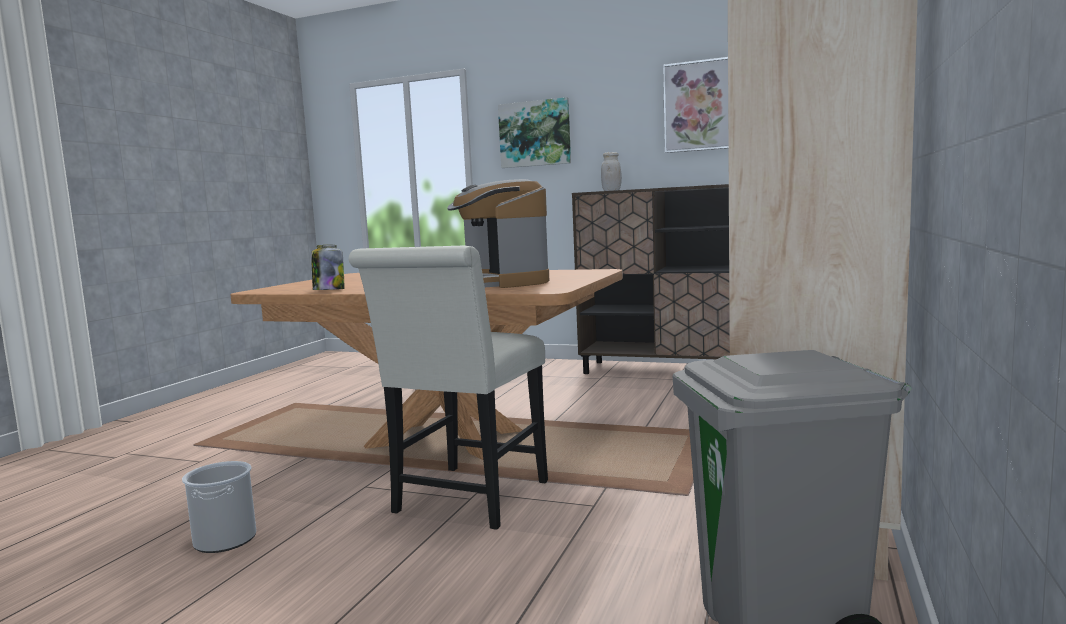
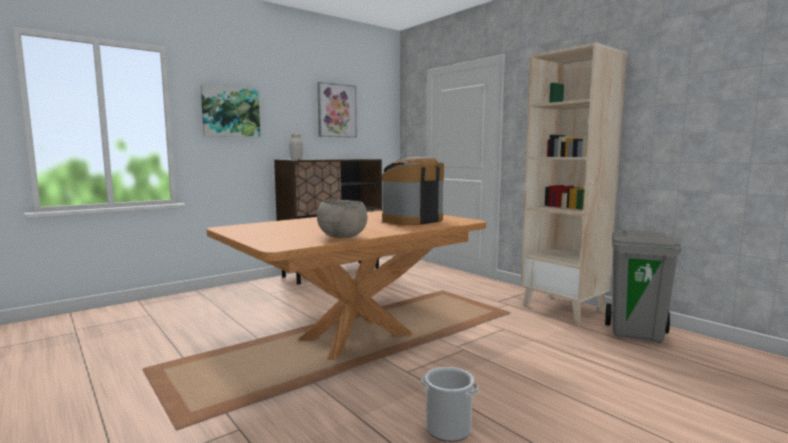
camera: 60 degrees left, 0 degrees up
jar [311,245,345,290] -> grey bowl [317,199,367,238]
white chair [348,246,548,530] -> none
coffee machine [447,179,549,288] -> coffee machine turned 135 degrees clockwise [382,157,444,225]

